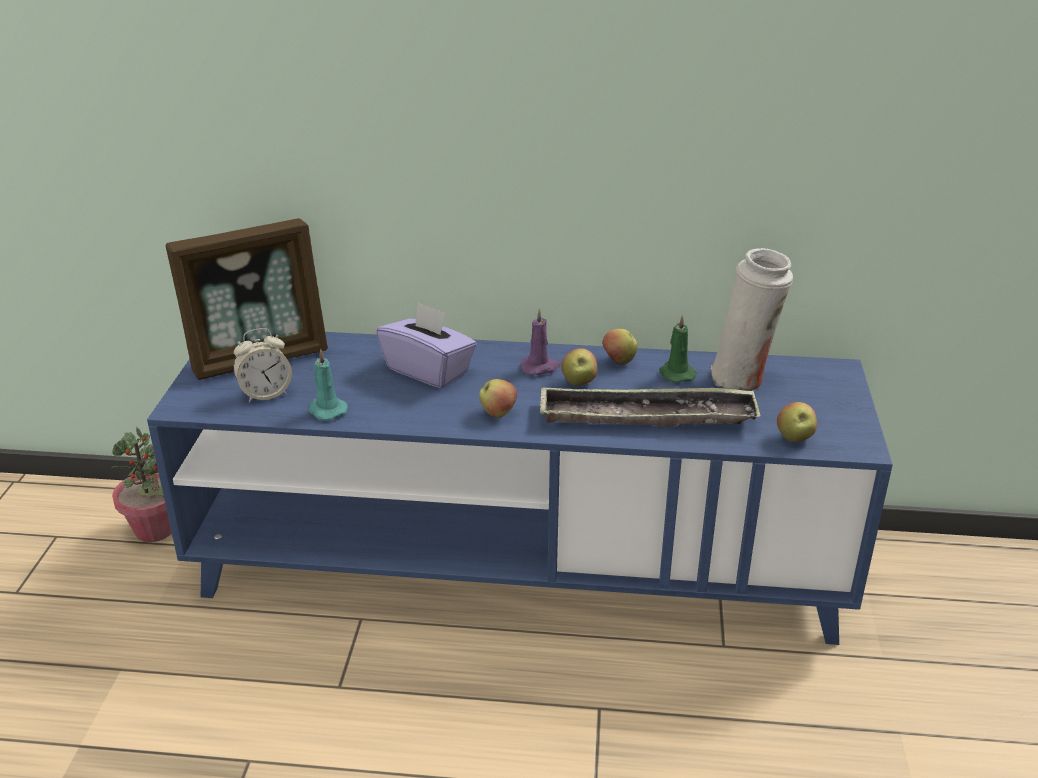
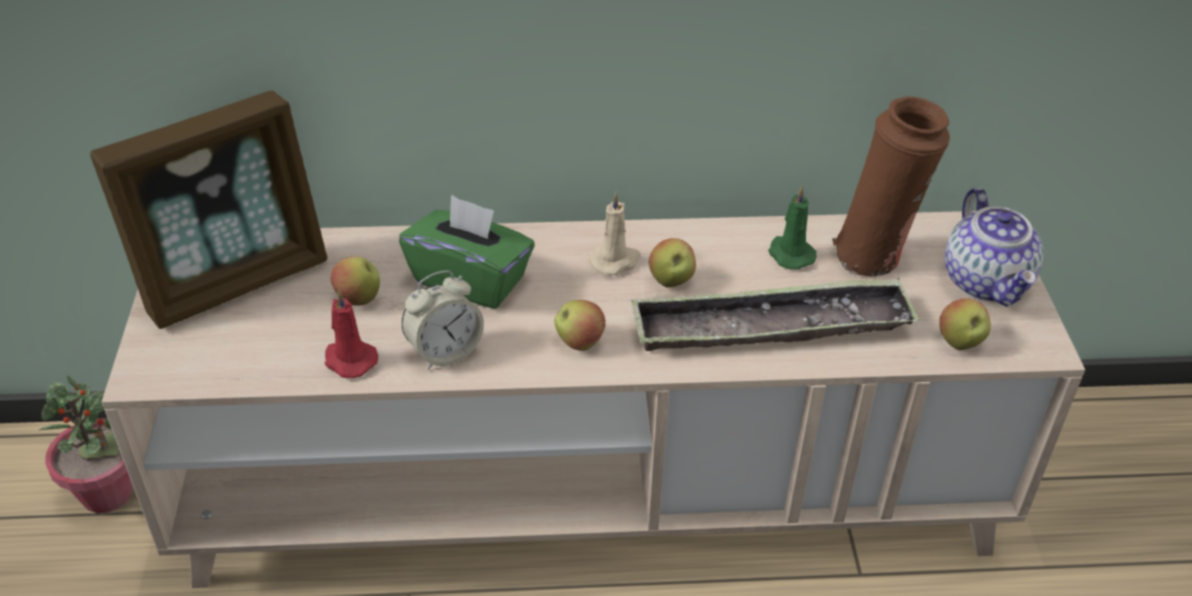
camera: 10 degrees left, 10 degrees up
blue tv stand [147,332,893,645] -> beige tv stand [102,211,1085,588]
alarm clock [233,328,292,403] -> alarm clock moved to [402,270,484,370]
turquoise candle [308,349,348,420] -> red candle [325,289,378,378]
purple tissue box [376,302,477,389] -> green tissue box [399,194,535,309]
purple candle [520,308,560,375] -> beige candle [589,192,641,275]
apple [602,329,638,365] -> apple moved to [331,257,380,306]
white vase [711,248,793,391] -> brown vase [832,96,950,276]
none -> teapot [945,188,1043,307]

